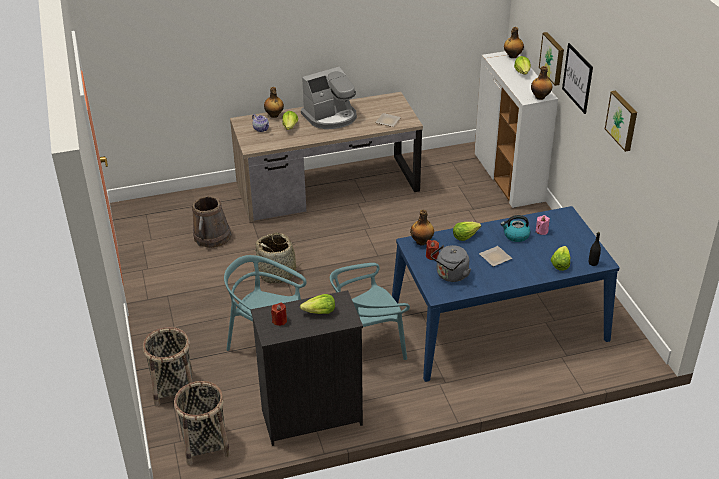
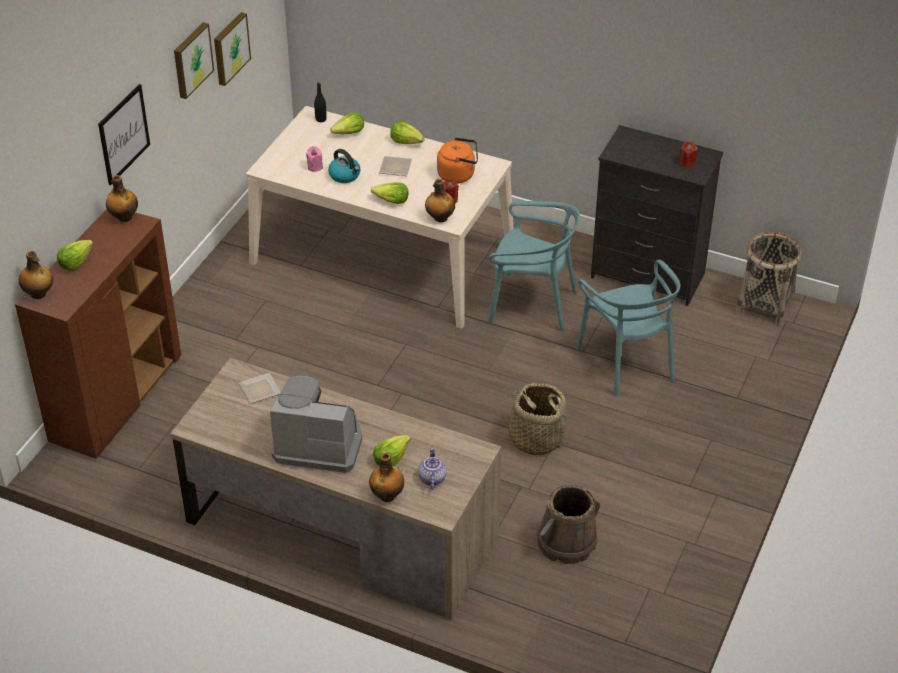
camera: 140 degrees left, 5 degrees up
basket [143,327,193,407] -> none
lettuce [300,294,335,314] -> lettuce moved to [390,121,425,144]
blue dining table [392,206,620,382] -> beige dining table [246,106,513,328]
grey kettle [431,245,471,282] -> orange kettle [437,137,478,184]
white cabinet [474,51,558,208] -> brown cabinet [15,209,181,459]
picture [539,32,564,86] -> picture moved to [214,12,251,86]

